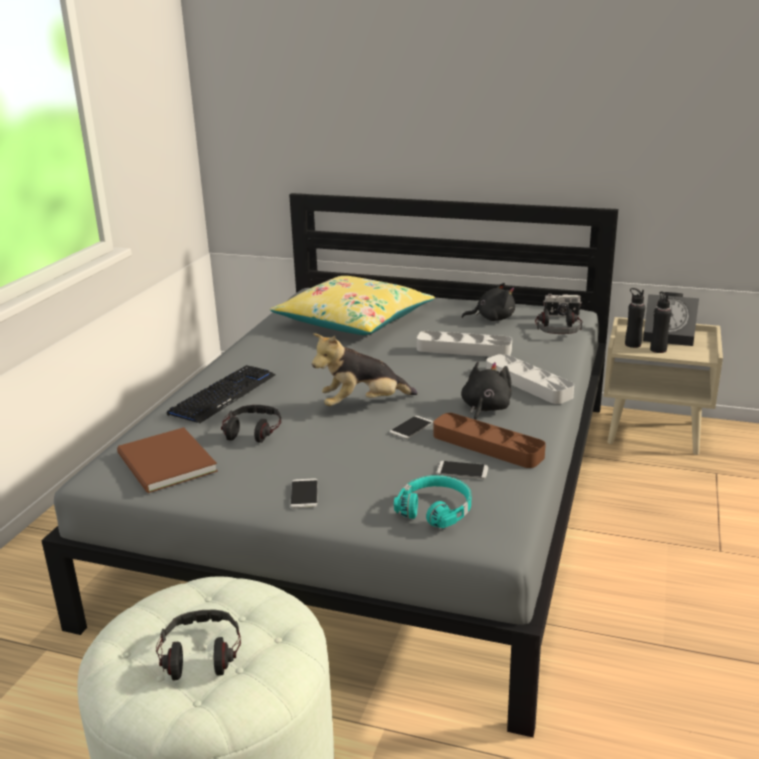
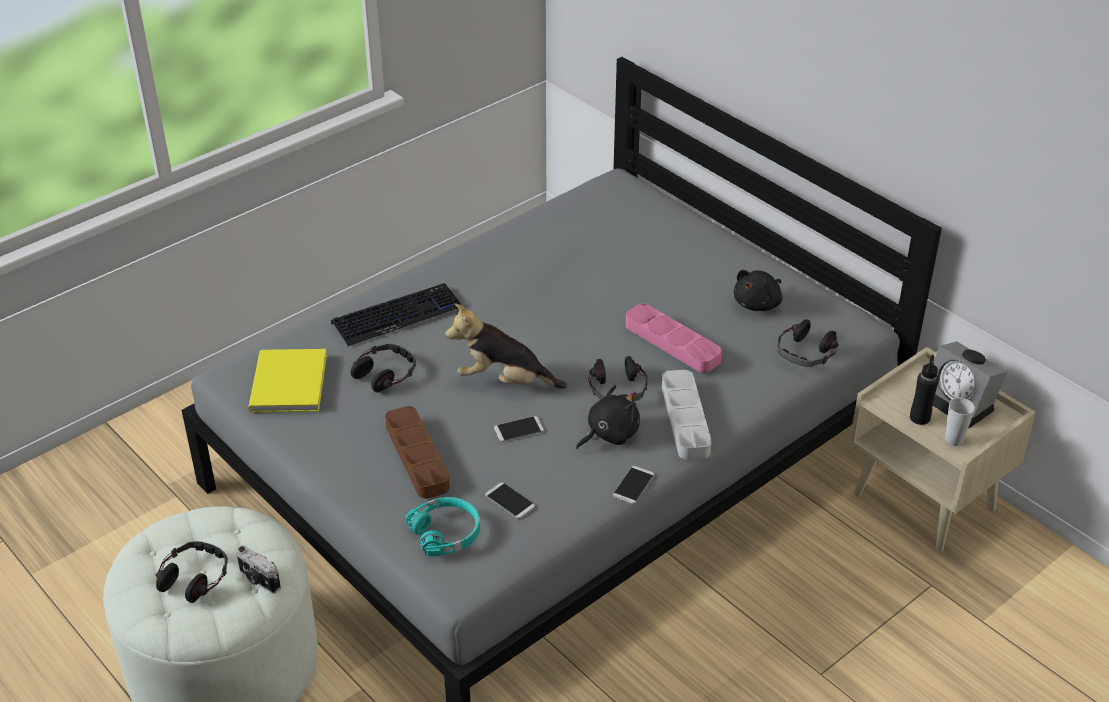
camera: 30 degrees right, 15 degrees up
brown book [117,427,218,493] -> yellow book [249,349,327,412]
yellow pillow [270,276,435,335] -> none
phone [290,478,318,508] -> phone moved to [613,466,654,504]
grey tray [417,331,512,357] -> pink tray [626,304,722,373]
brown tray [433,413,546,468] -> brown tray moved to [385,406,450,499]
black plush toy [462,283,515,321] -> black plush toy turned 105 degrees clockwise [734,270,782,311]
camera [543,293,582,317] -> camera moved to [236,545,281,594]
black bottle [625,288,645,348] -> none
none -> headphones [588,356,648,402]
none -> cup [945,398,975,446]

